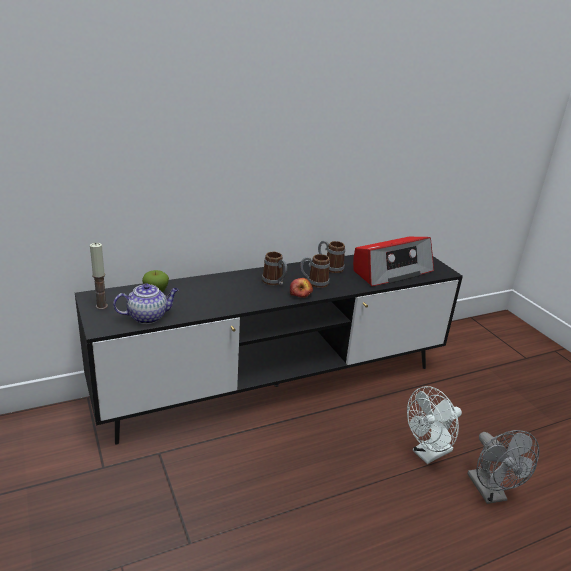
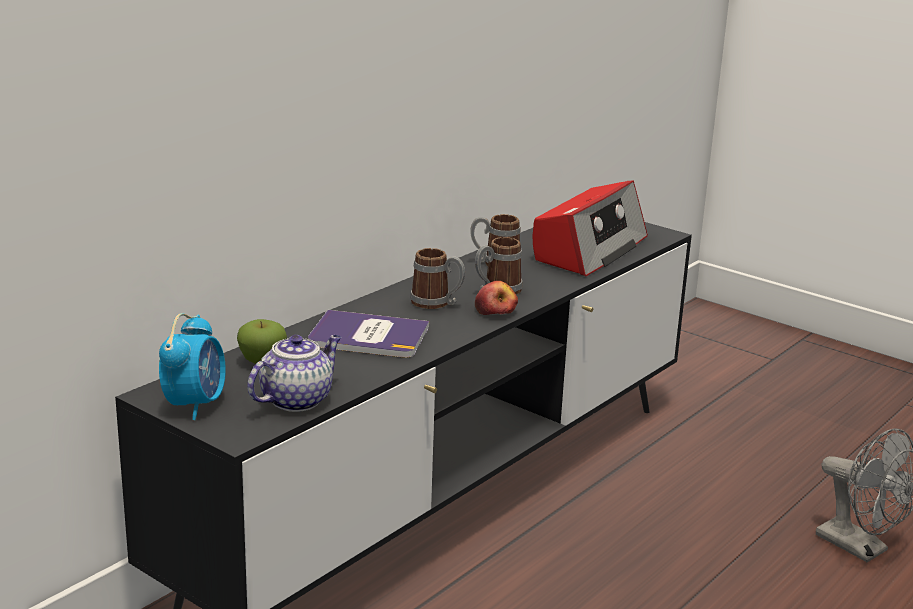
camera: 25 degrees left, 5 degrees down
candle [90,243,108,310] -> alarm clock [159,313,226,420]
white fan [407,386,462,464] -> none
none -> book [308,310,429,358]

